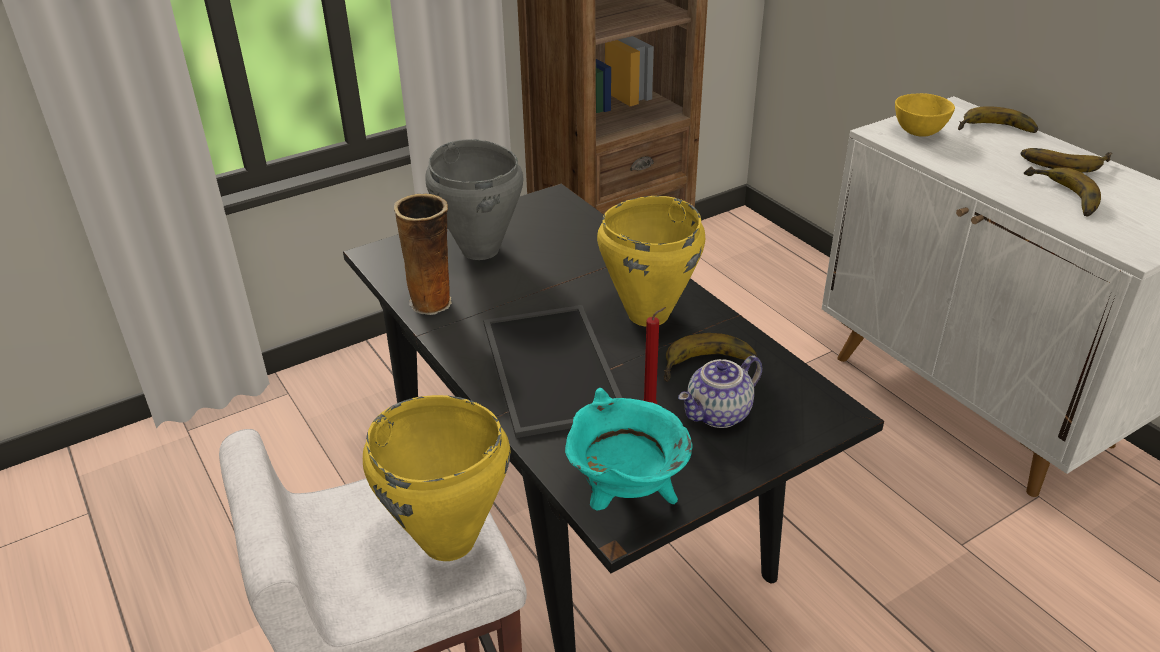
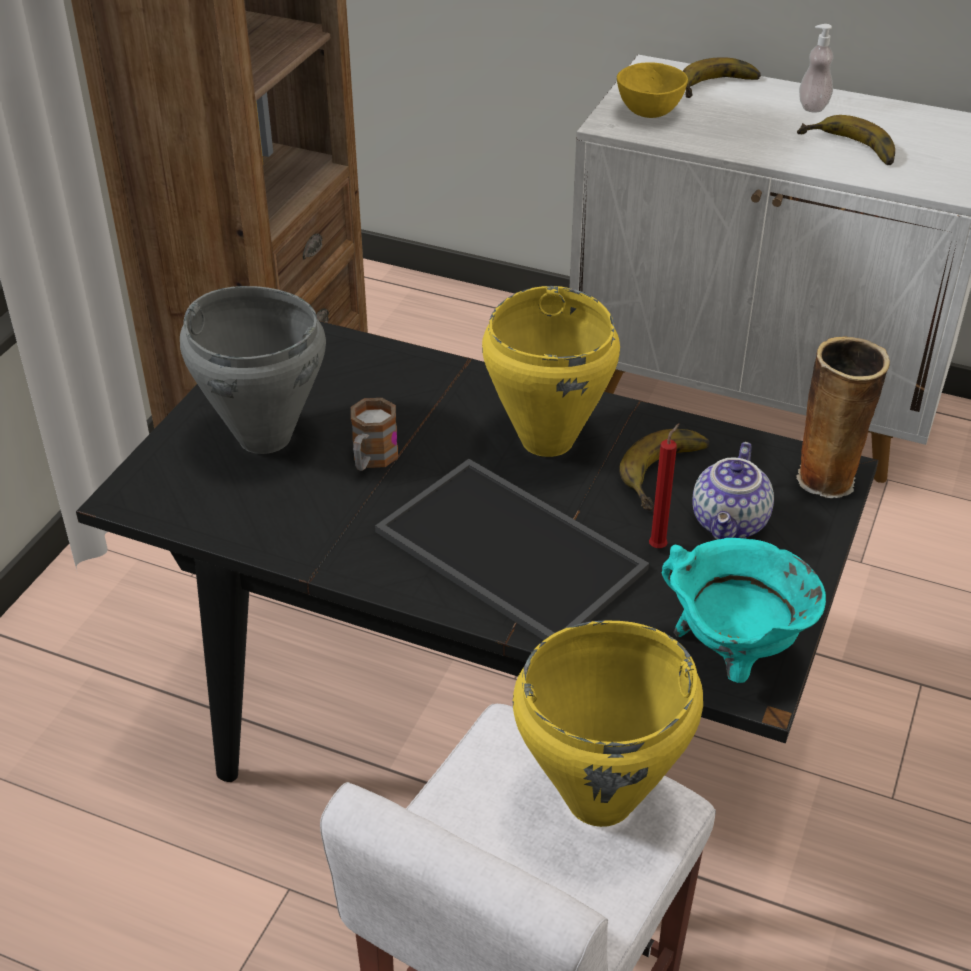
camera: 35 degrees left, 5 degrees up
vase [394,193,452,315] -> vase moved to [796,337,890,498]
banana [1021,148,1112,173] -> soap dispenser [799,24,834,113]
none -> mug [351,398,398,471]

